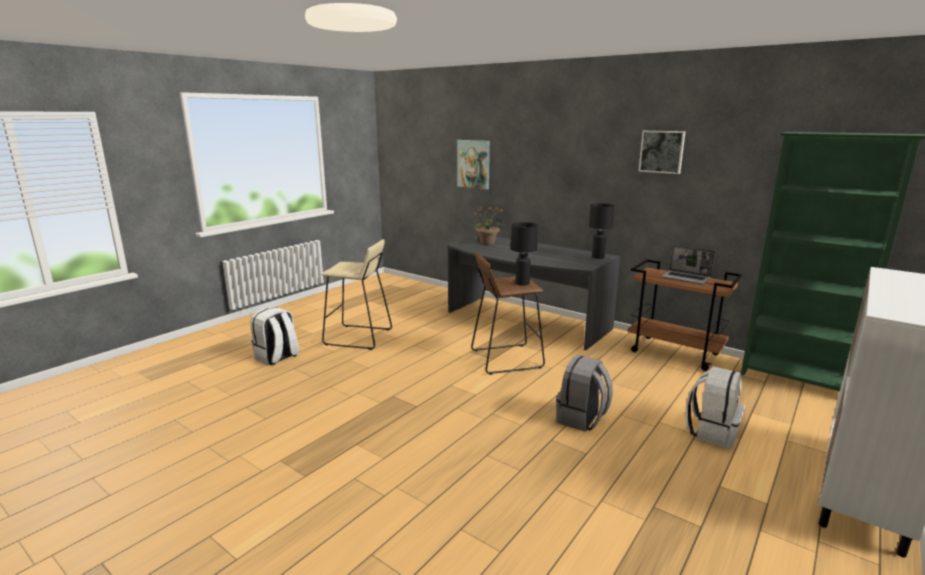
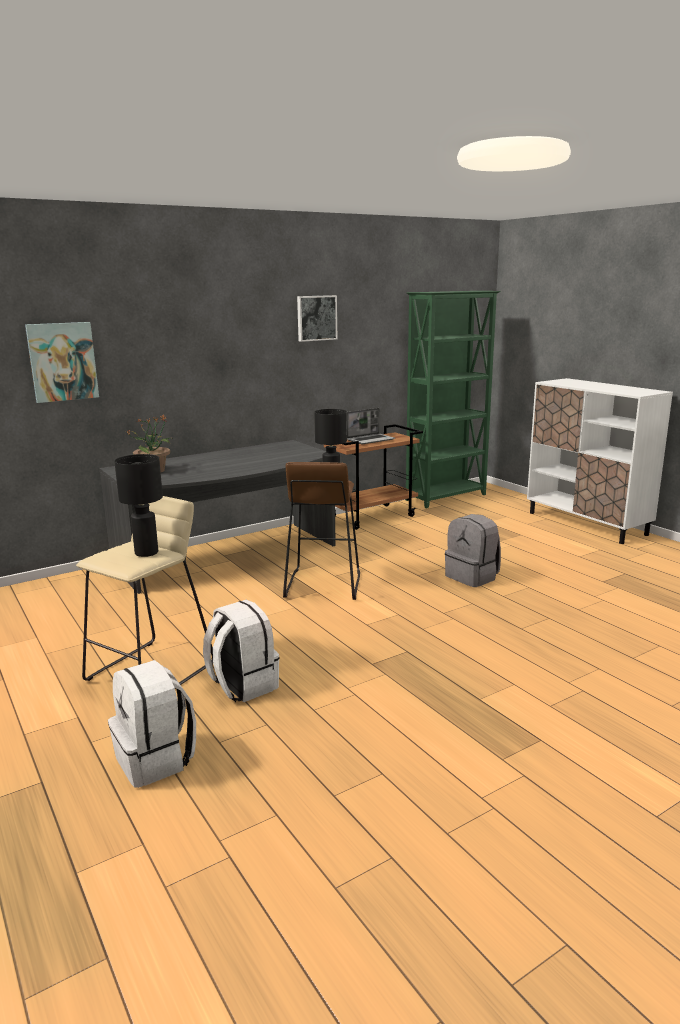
camera: 70 degrees left, 0 degrees up
black table lamp [589,203,614,259] -> black table lamp moved to [114,454,163,557]
white backpack [686,366,745,448] -> white backpack moved to [203,600,280,703]

